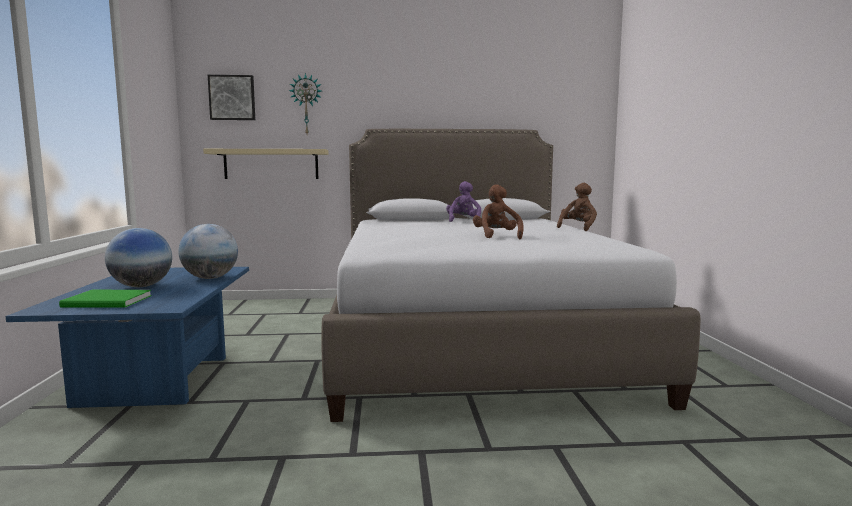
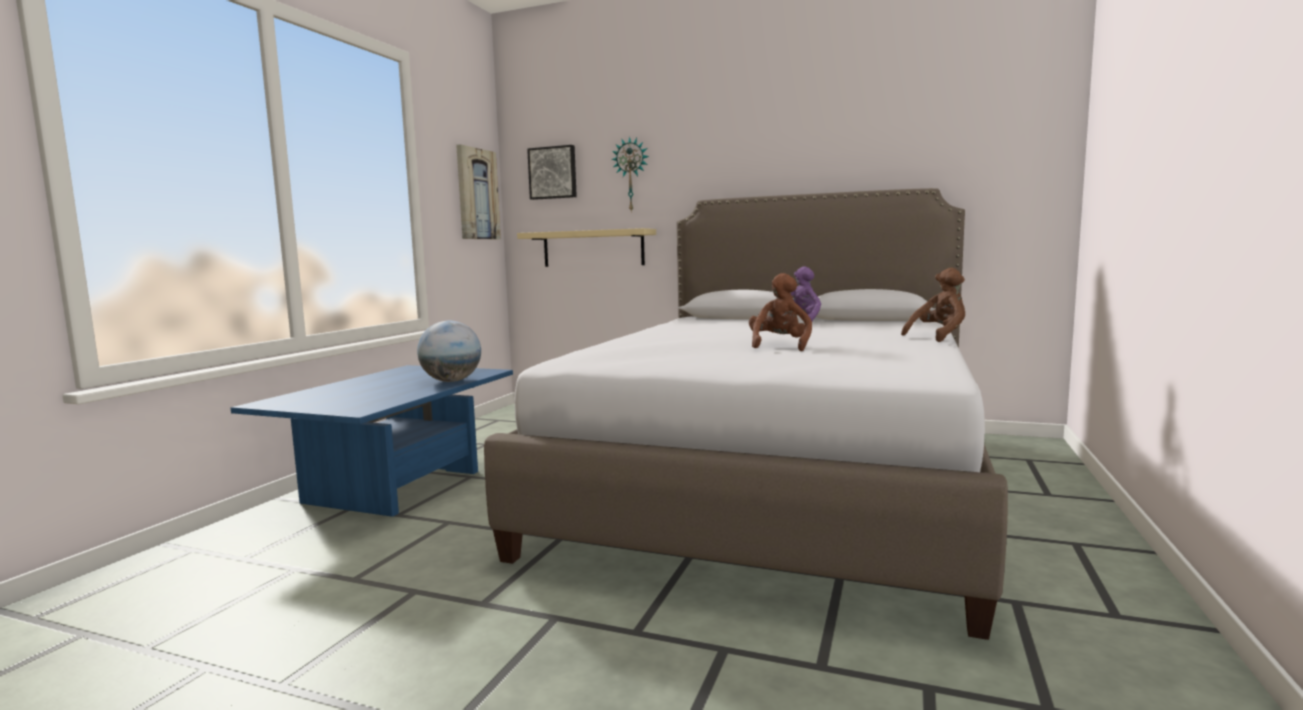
camera: 25 degrees right, 0 degrees up
green book [59,290,152,308] -> none
globe [105,228,172,287] -> none
none -> picture [456,144,501,239]

